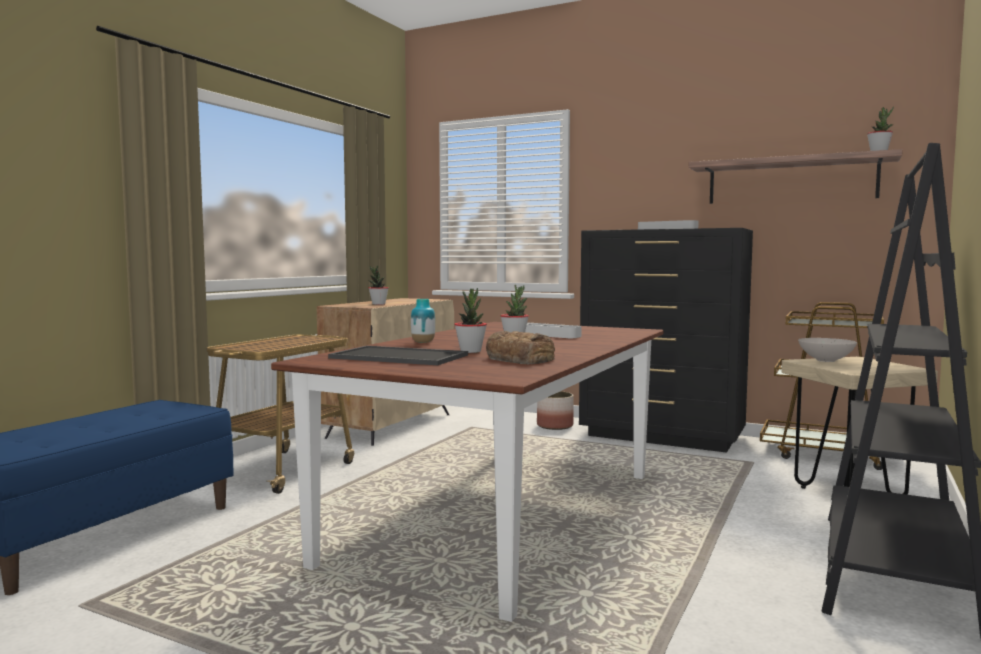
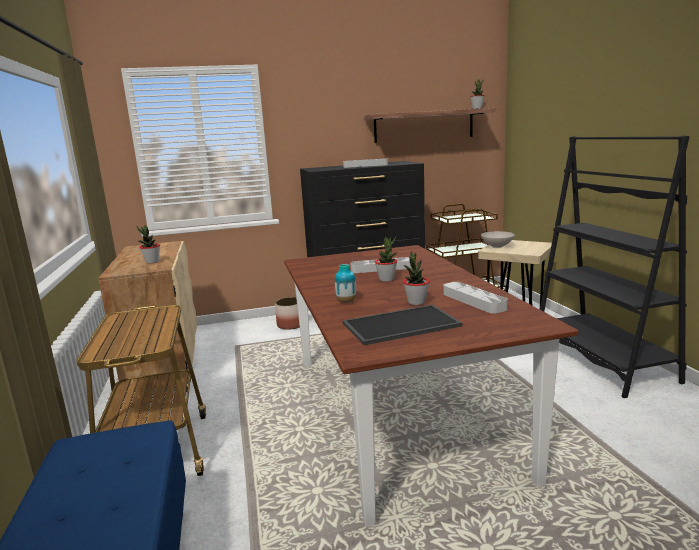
camera: 40 degrees left, 10 degrees up
bread [486,331,555,364] -> grey tray [444,282,508,314]

